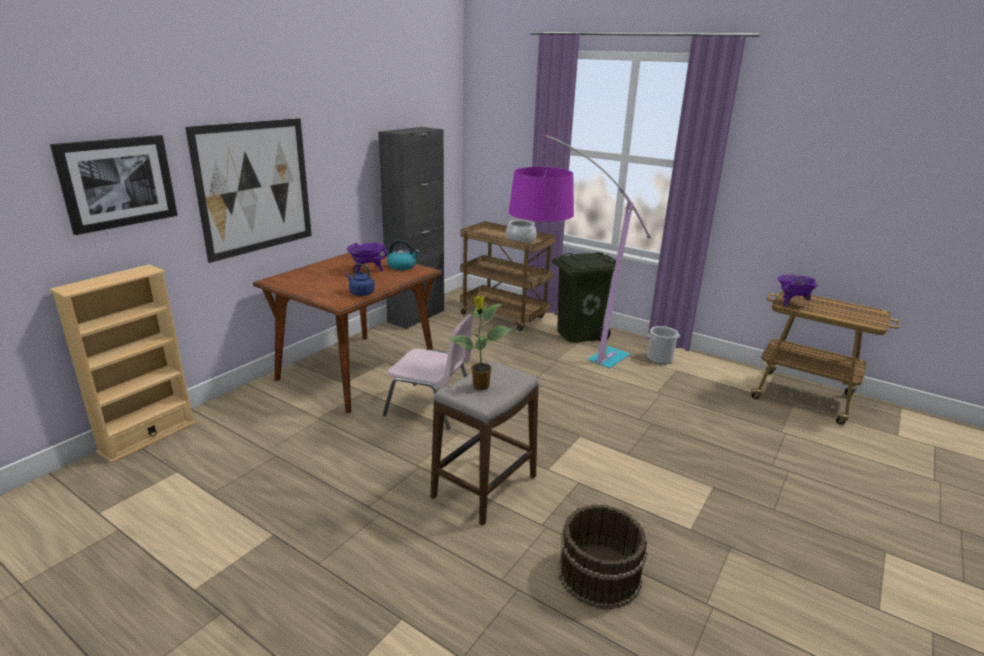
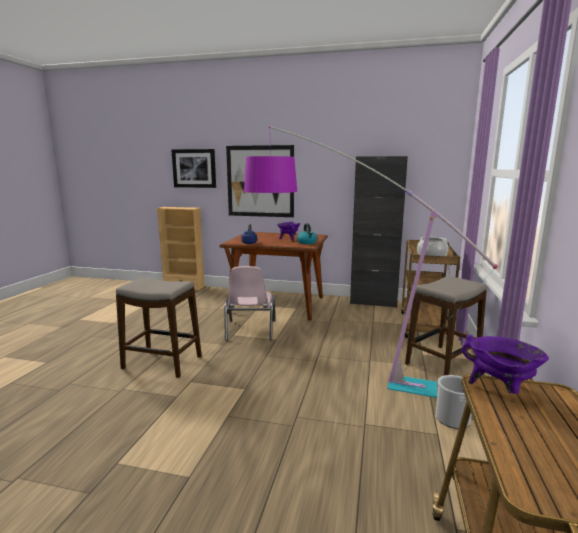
camera: 70 degrees right, 10 degrees down
potted plant [449,295,511,390] -> none
green trash can [552,252,616,343] -> stool [405,276,487,376]
brown bucket [558,505,648,609] -> none

